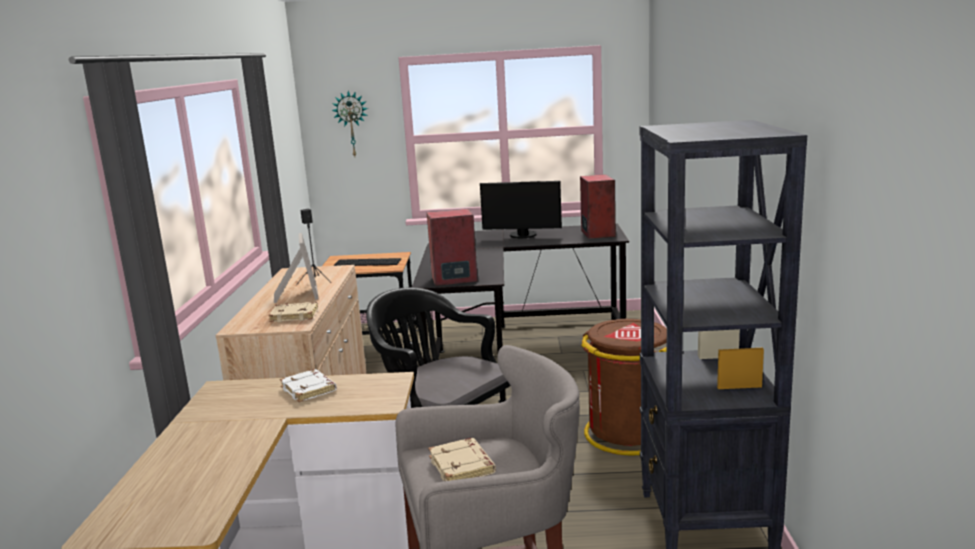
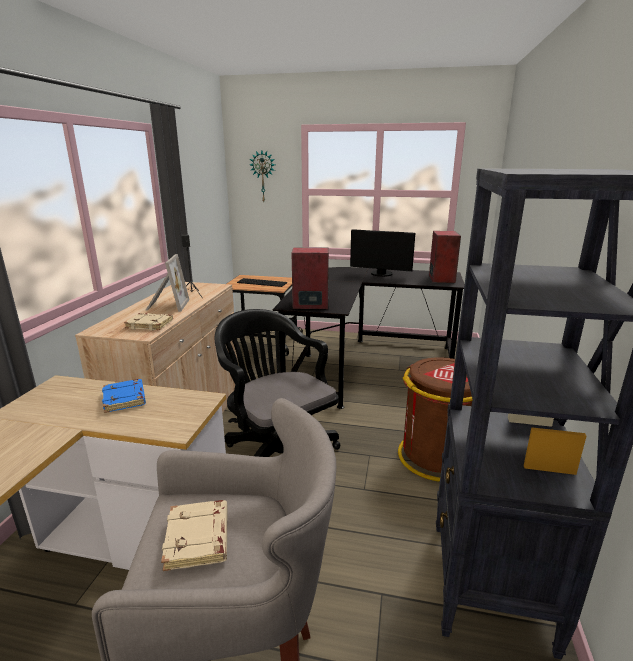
camera: 10 degrees right, 5 degrees up
white book [280,369,337,402] -> blue book [102,379,146,413]

